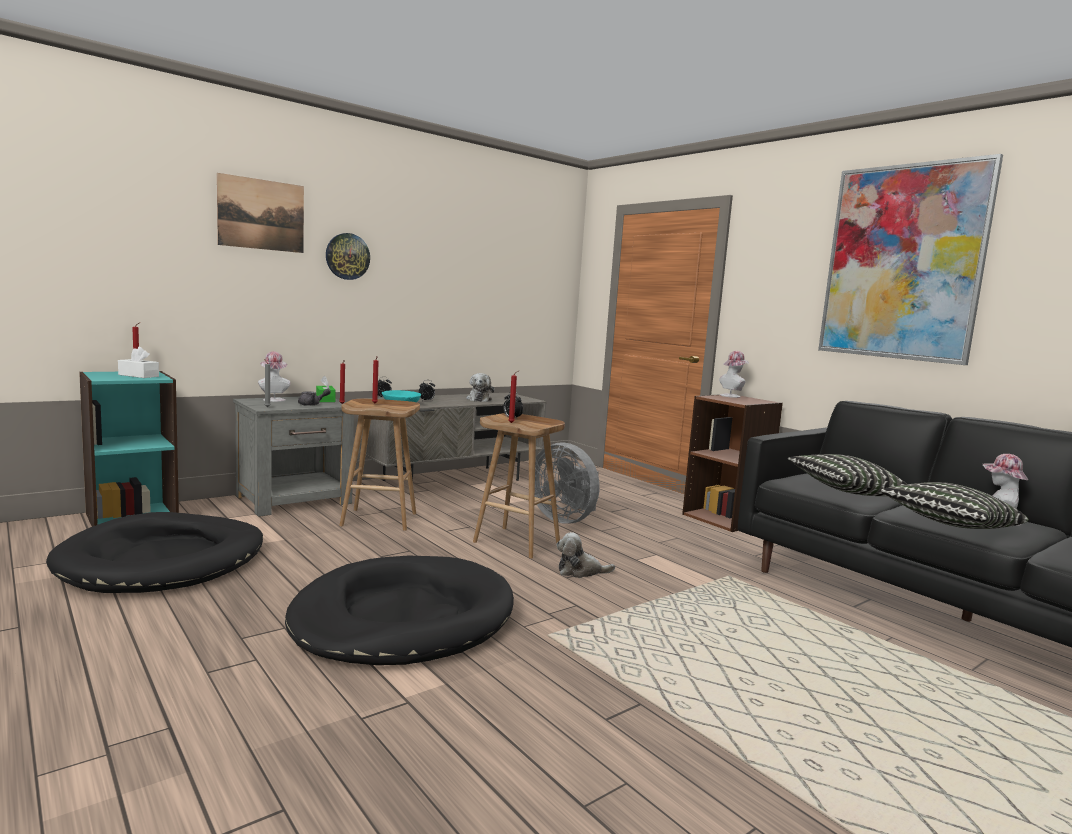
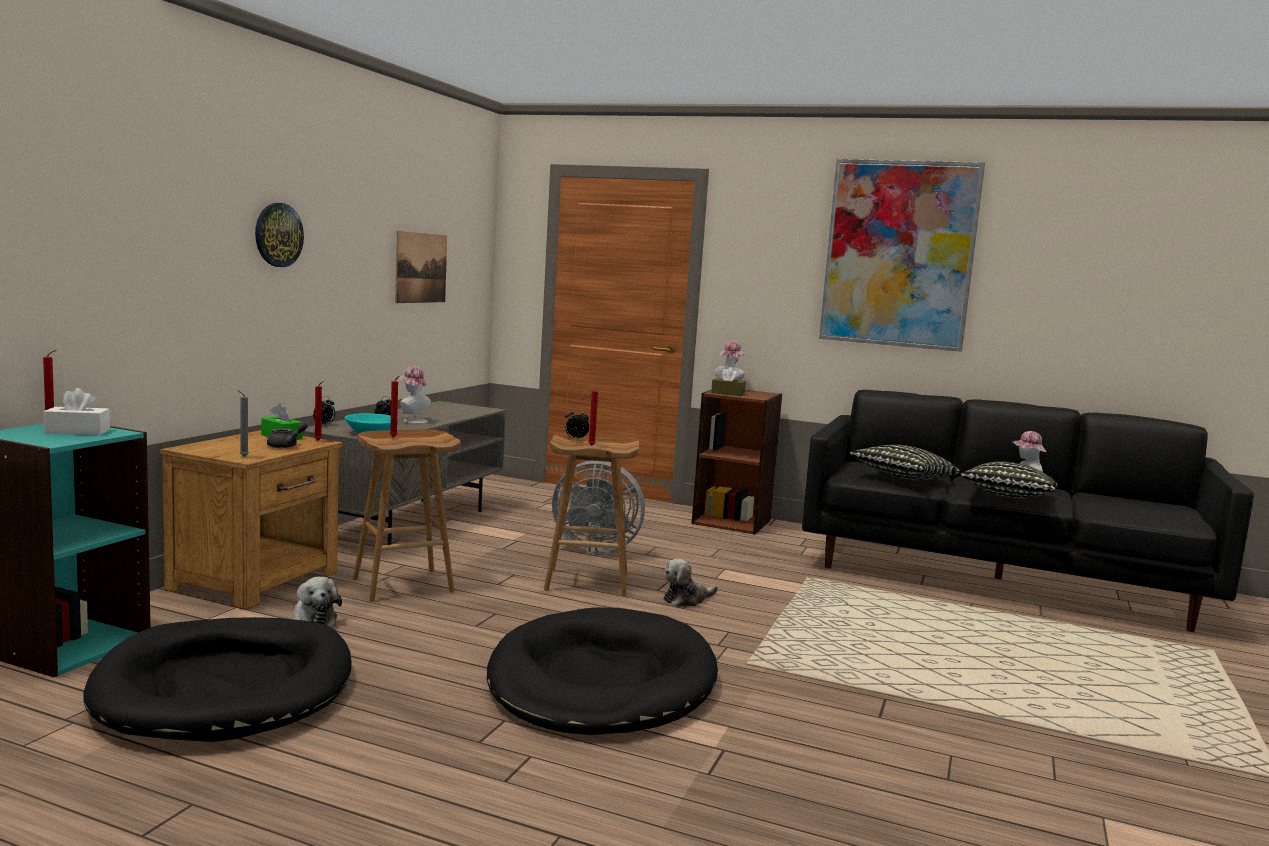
camera: 30 degrees left, 0 degrees up
picture [217,173,304,253] -> picture moved to [395,231,447,303]
grey nightstand [233,397,354,517] -> brown nightstand [160,430,343,610]
hat [258,351,291,402] -> hat moved to [398,366,431,424]
plush toy [466,373,494,402] -> plush toy moved to [293,577,342,627]
none -> brown tissue box [711,367,746,396]

